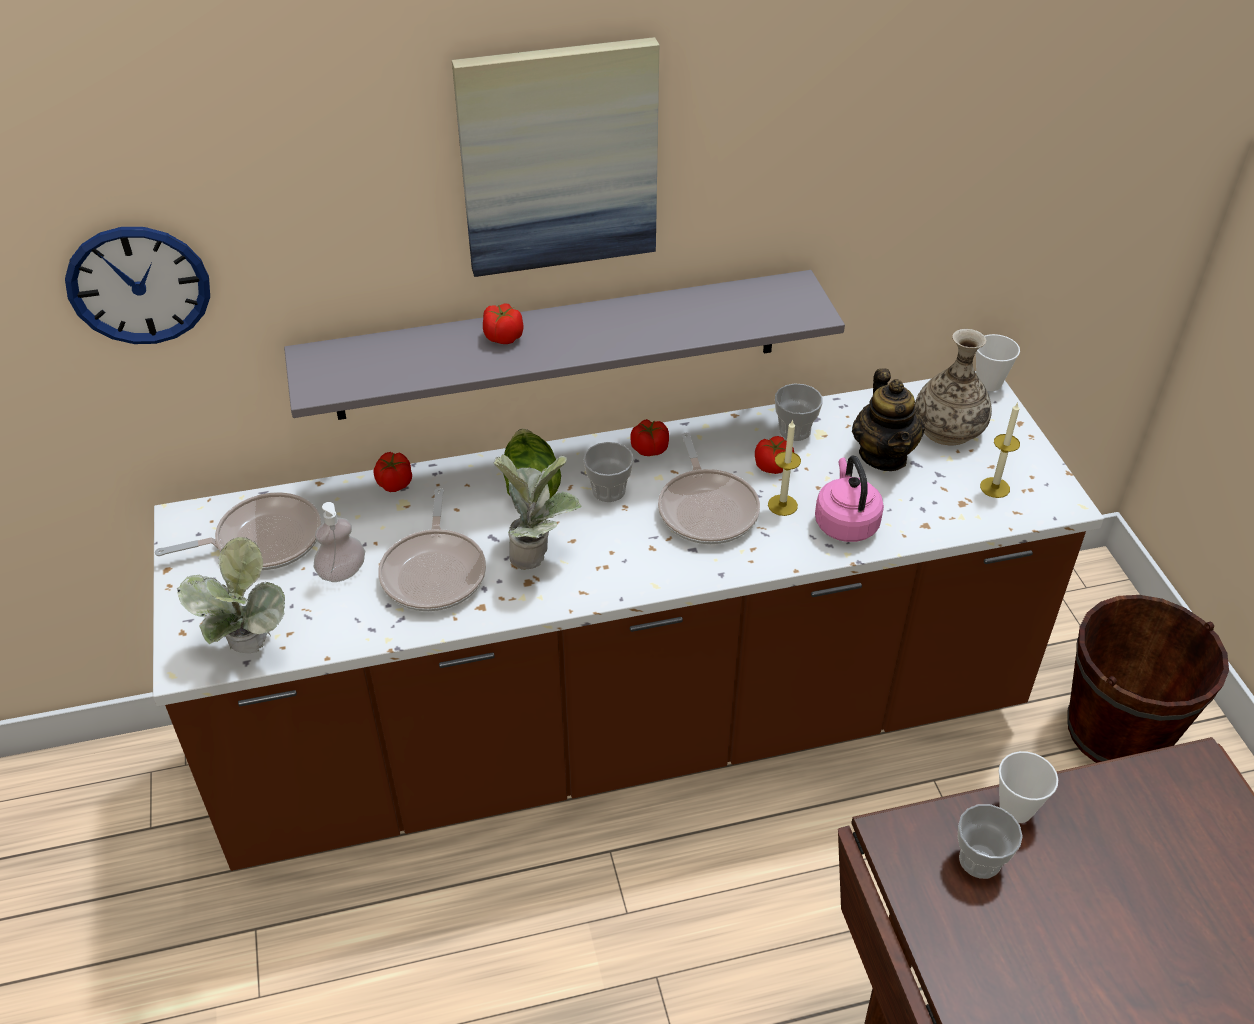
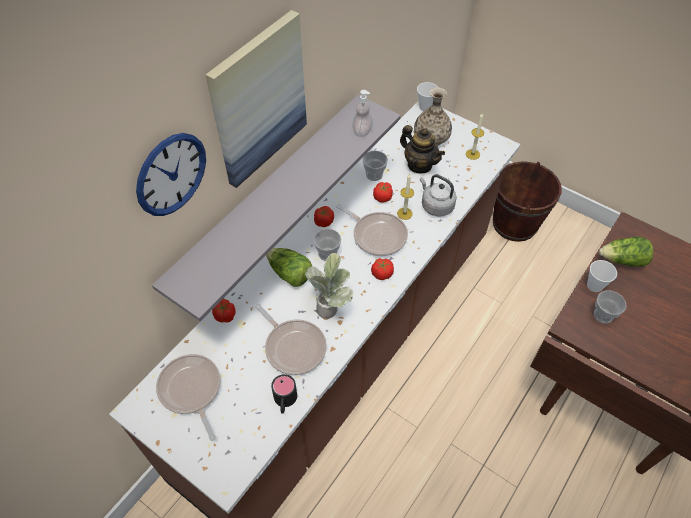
camera: 40 degrees left, 10 degrees up
wall clock [65,227,210,344] -> wall clock moved to [136,133,206,216]
frying pan [155,492,321,570] -> frying pan turned 60 degrees counterclockwise [156,354,221,441]
potted plant [176,537,285,653] -> none
soap dispenser [314,502,365,582] -> soap dispenser moved to [352,90,373,137]
tomato [483,303,523,344] -> tomato moved to [371,258,394,280]
pink kettle [815,456,884,542] -> grey kettle [420,174,457,217]
none -> black mug [271,374,297,414]
none -> lettuce [599,237,653,267]

